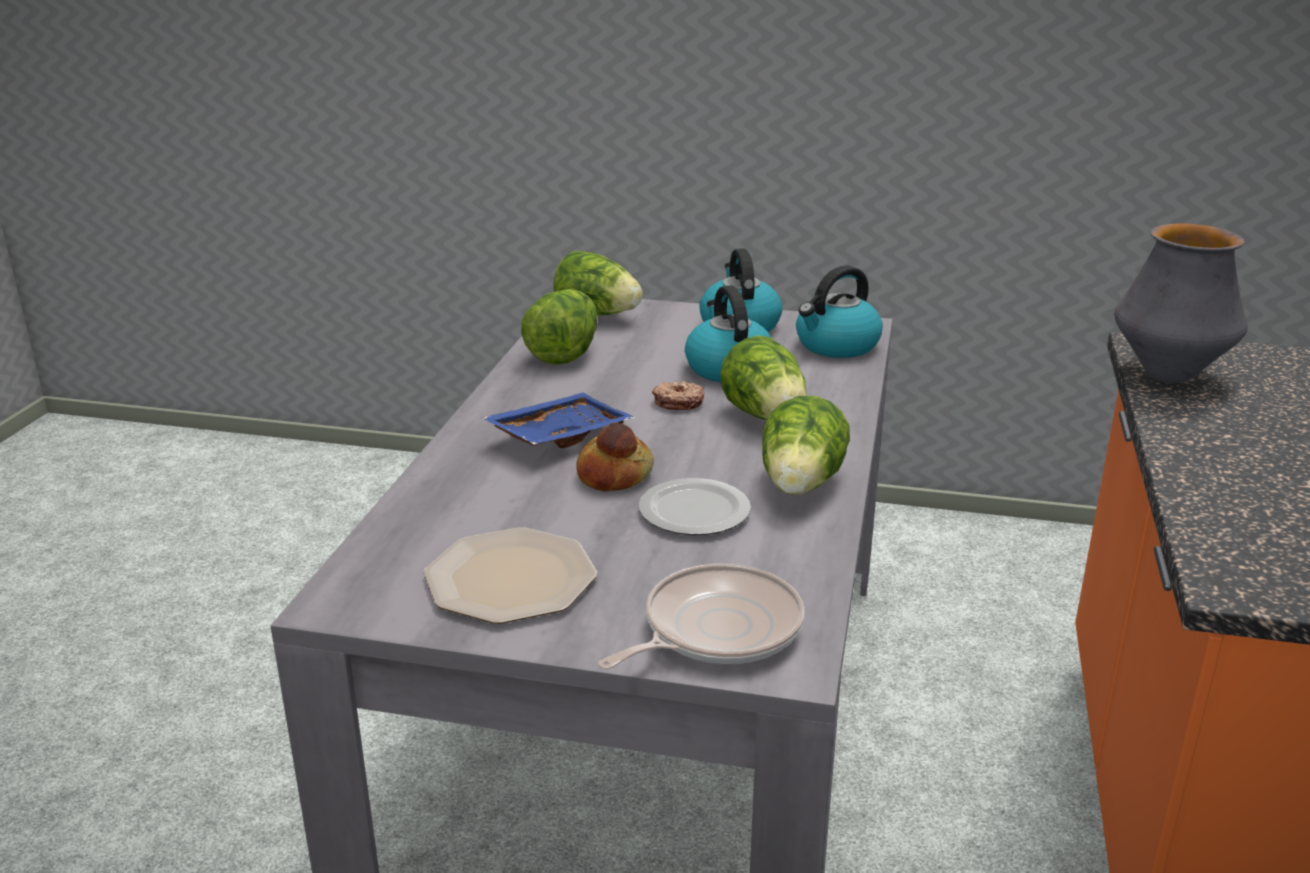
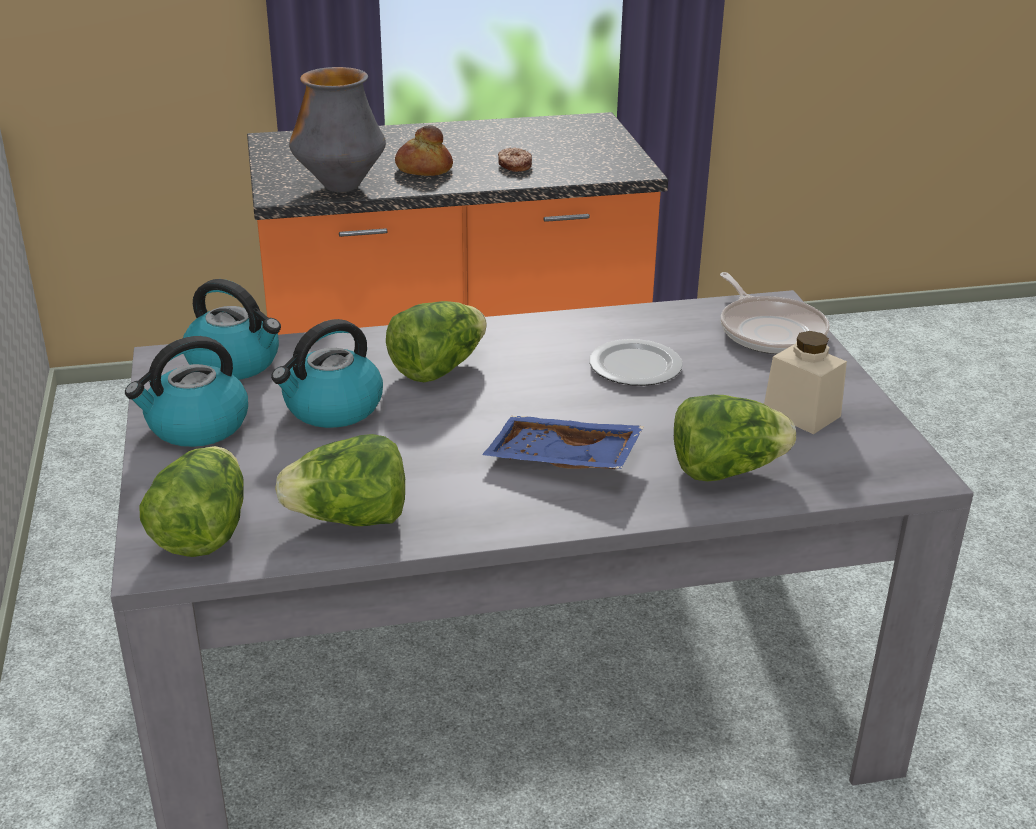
camera: 115 degrees left, 5 degrees up
plate [424,527,597,624] -> beige jar [764,331,847,434]
bread [576,422,654,491] -> bread moved to [395,125,453,176]
frying pan [598,564,805,670] -> frying pan turned 135 degrees counterclockwise [720,272,830,354]
donut [652,381,704,410] -> donut moved to [498,147,532,172]
lettuce [762,396,850,495] -> lettuce moved to [674,395,796,481]

